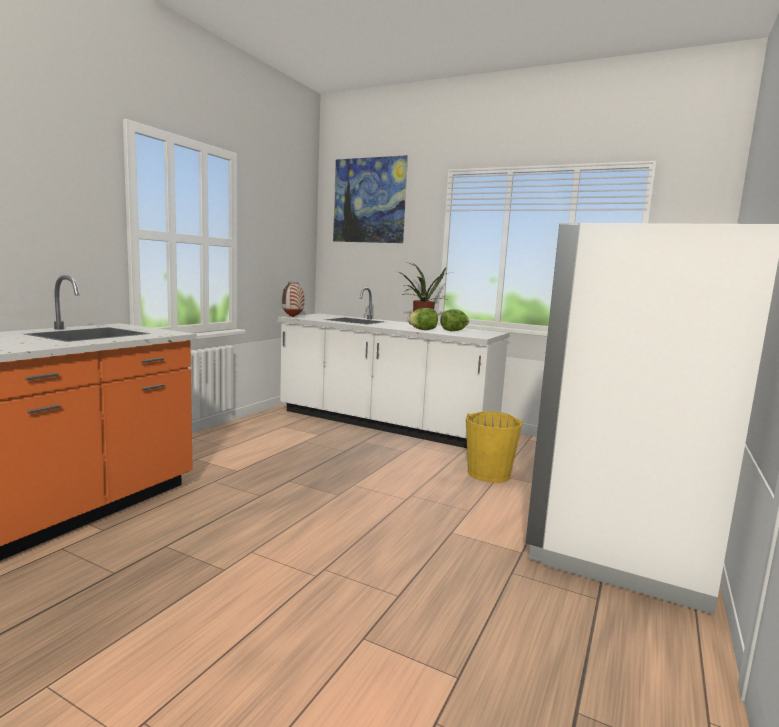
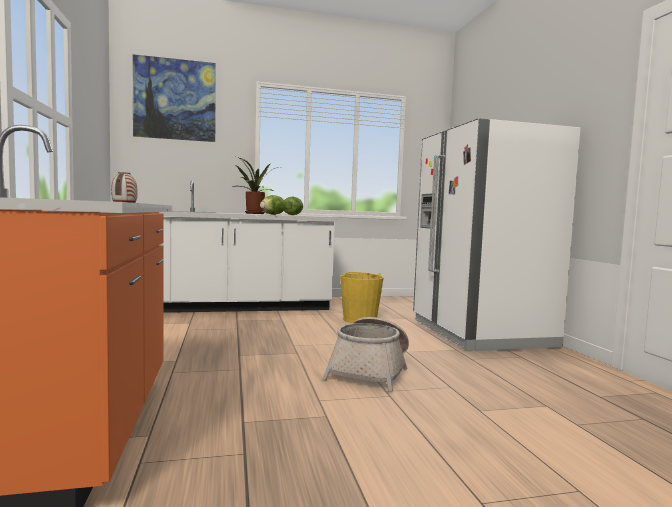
camera: 40 degrees left, 5 degrees down
none -> basket [322,317,409,391]

